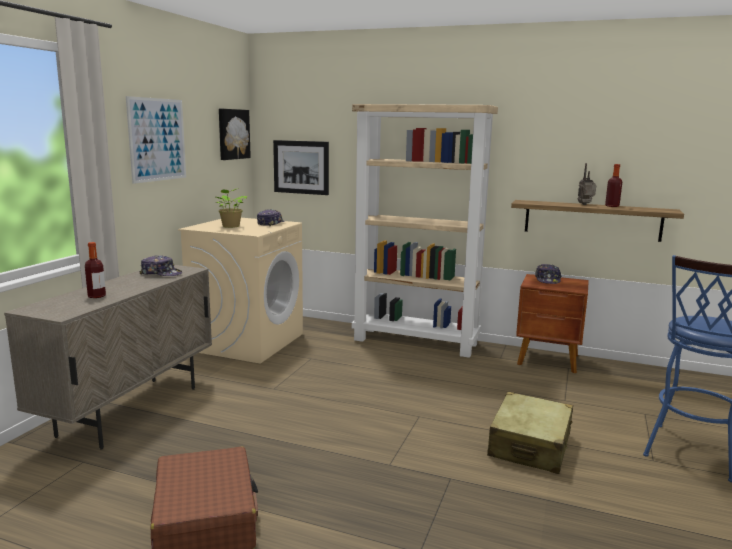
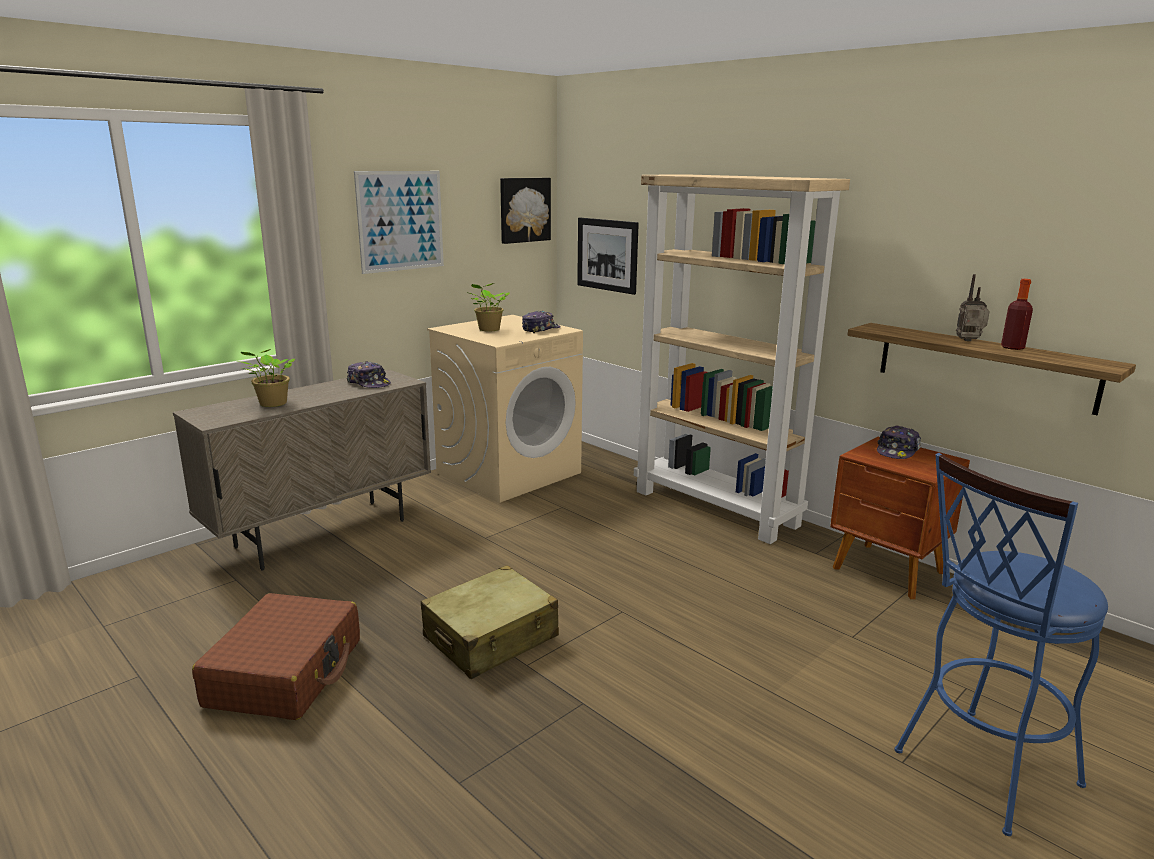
camera: 25 degrees right, 5 degrees up
bottle [85,242,106,298] -> potted plant [238,349,295,407]
beige suitcase [487,392,573,474] -> beige suitcase moved to [421,565,559,679]

